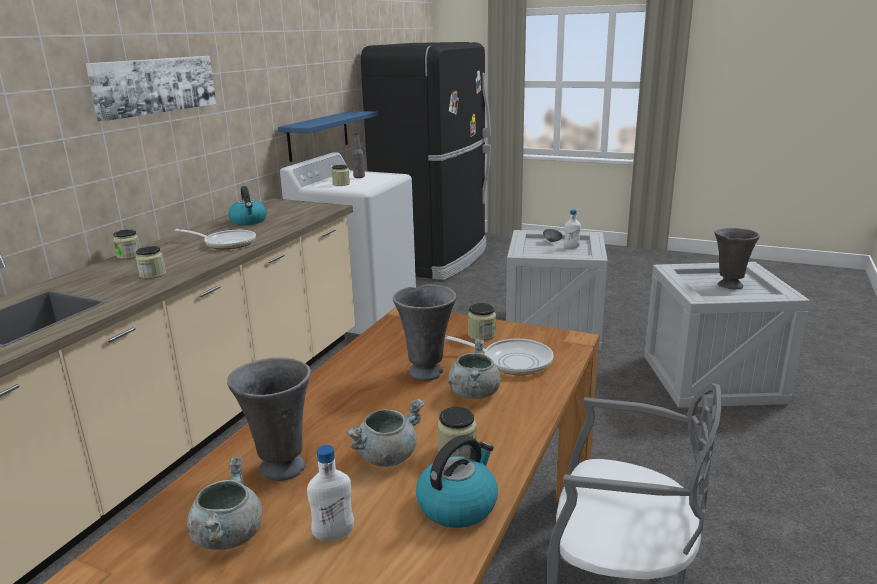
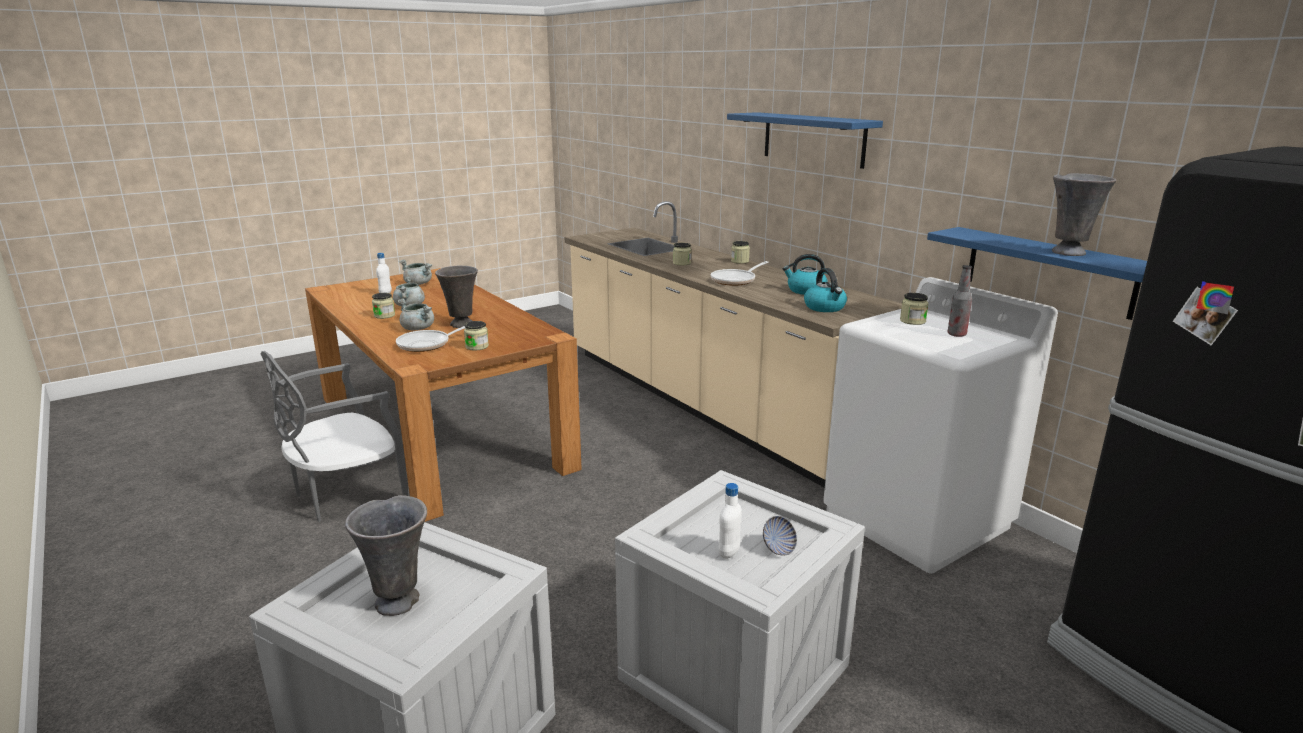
camera: 120 degrees right, 0 degrees up
picture [86,56,216,122] -> blue shelf [727,112,883,169]
grey vase [227,357,311,481] -> grey vase moved to [1052,173,1117,256]
kettle [416,435,498,528] -> kettle moved to [804,268,847,312]

